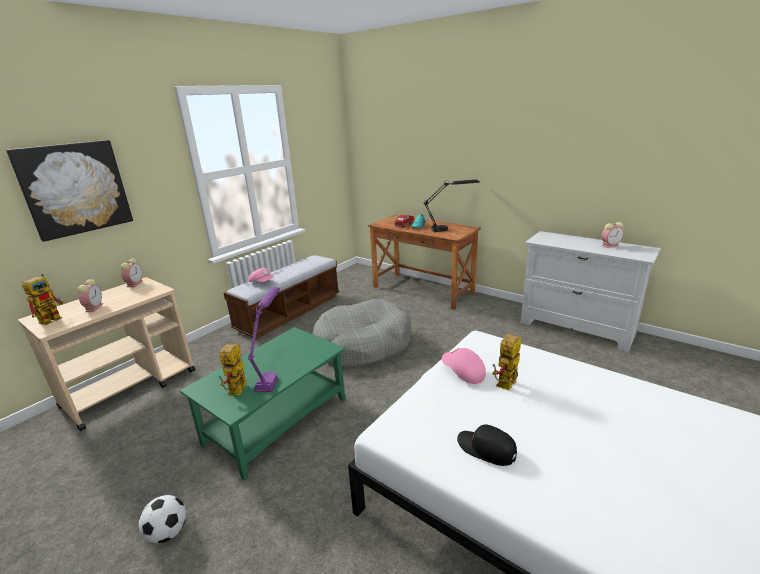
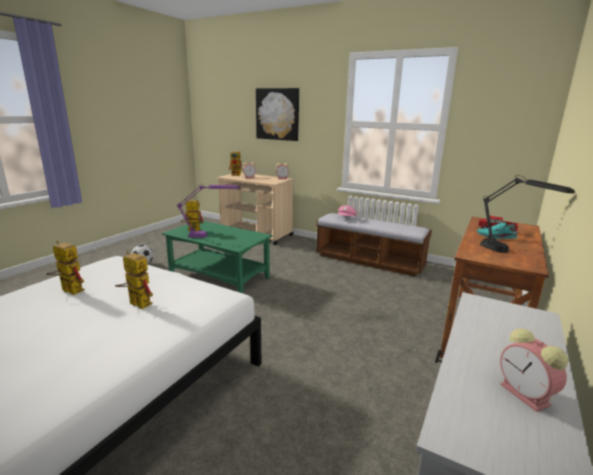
camera: 80 degrees right, 5 degrees down
grey dog bed [313,299,412,367] -> none
pink cap [442,348,486,384] -> none
black cap [457,425,517,466] -> toy robot [46,241,85,295]

